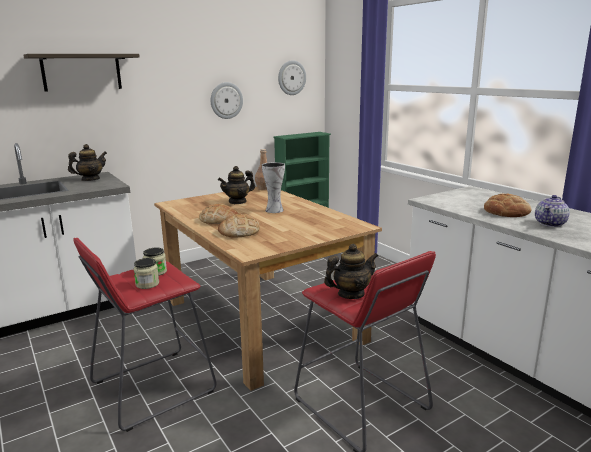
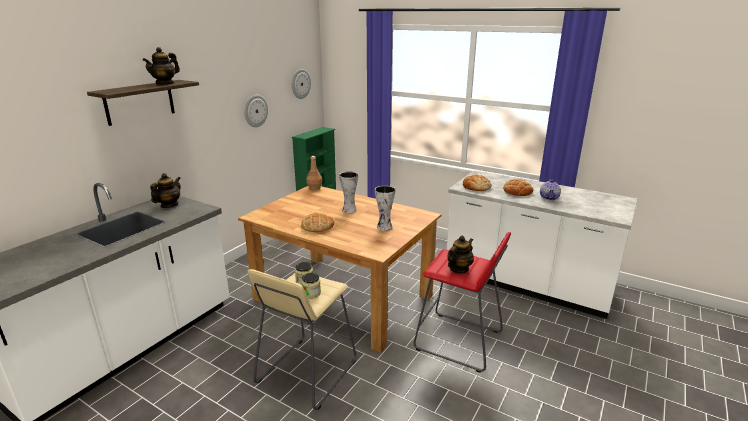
camera: 25 degrees left, 5 degrees up
red stool [73,238,216,432] -> beige stool [248,269,356,410]
teapot [218,166,255,204] -> teapot moved to [143,47,180,85]
bread [218,213,259,238] -> bread moved to [463,174,492,191]
none -> vase [375,186,395,231]

